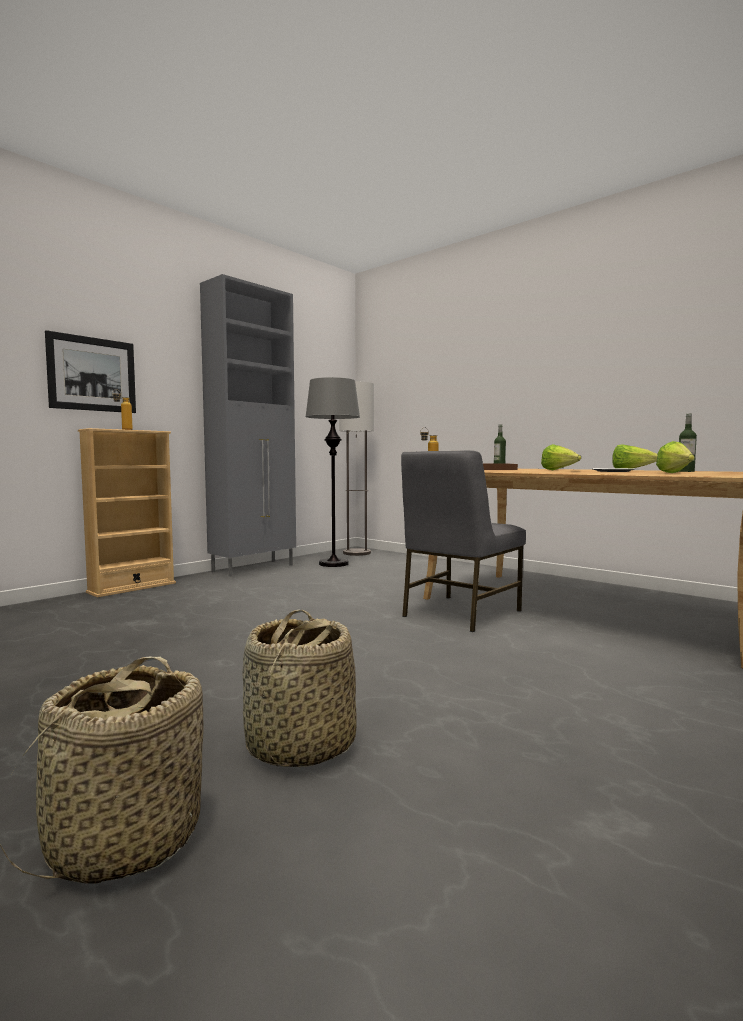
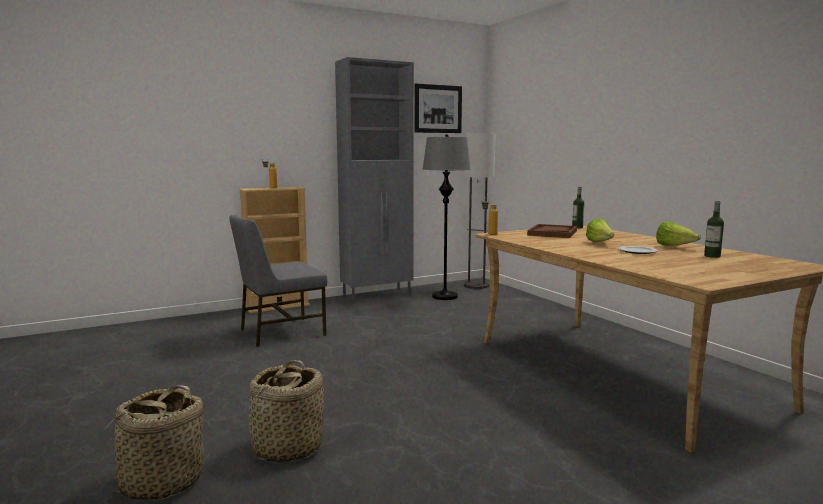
camera: 20 degrees right, 5 degrees up
picture [45,330,136,413] -> picture moved to [414,83,462,133]
grey chair [401,450,526,632] -> grey chair moved to [229,215,327,347]
lettuce [656,441,695,473] -> none

